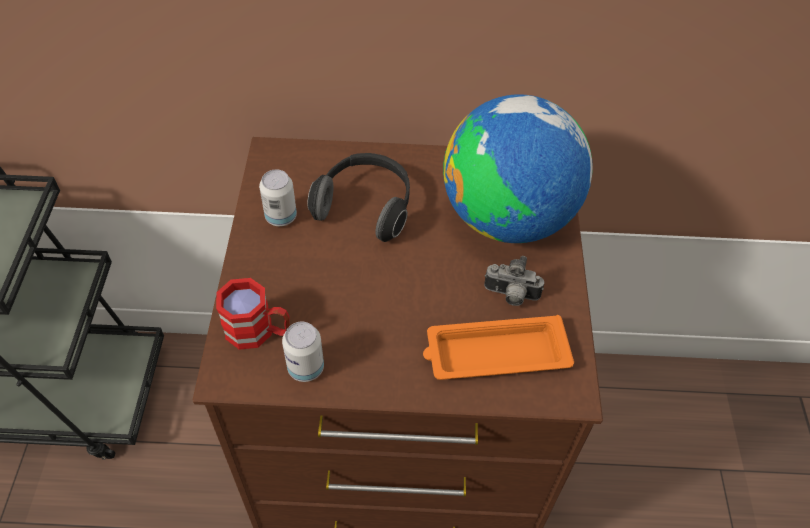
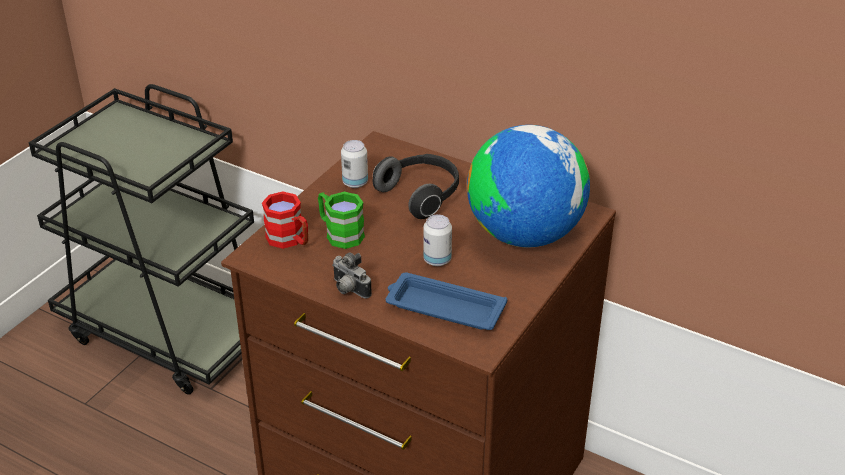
camera: 30 degrees right, 15 degrees down
can [282,322,324,382] -> can moved to [423,215,452,266]
orange tray [423,315,574,380] -> blue tray [386,272,507,330]
camera [484,256,544,306] -> camera moved to [332,252,372,298]
none -> green mug [318,192,365,249]

